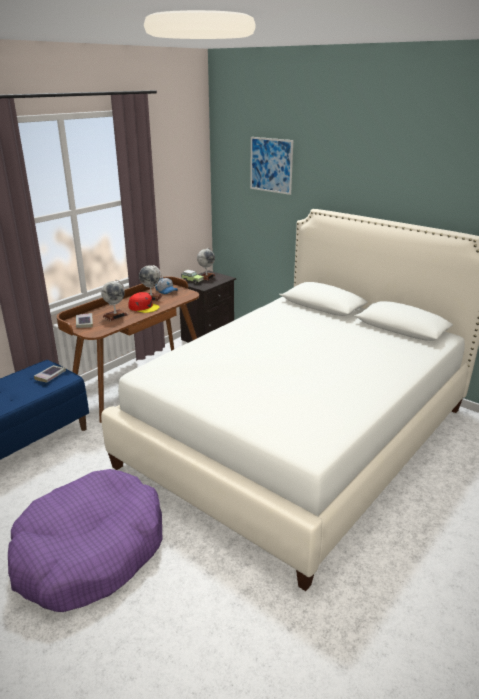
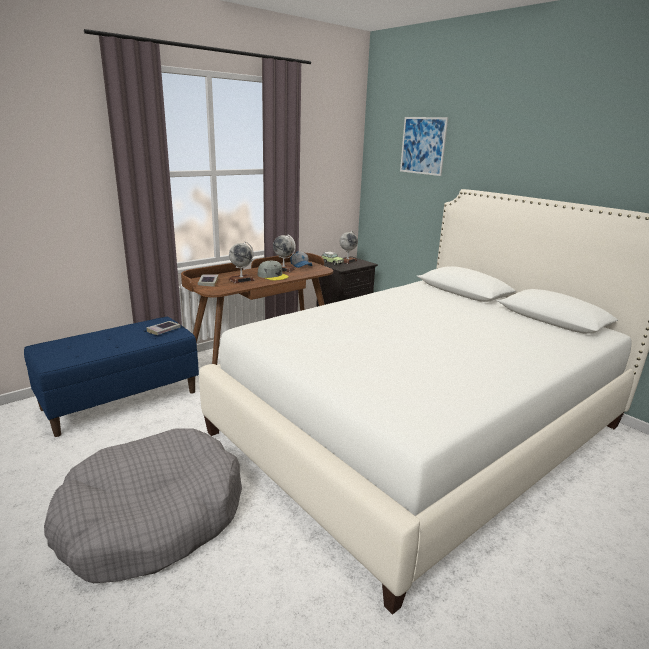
camera: 10 degrees right, 5 degrees down
purple dog bed [8,469,162,612] -> grey dog bed [44,428,242,583]
red cap [128,292,160,313] -> grey cap [258,261,289,280]

